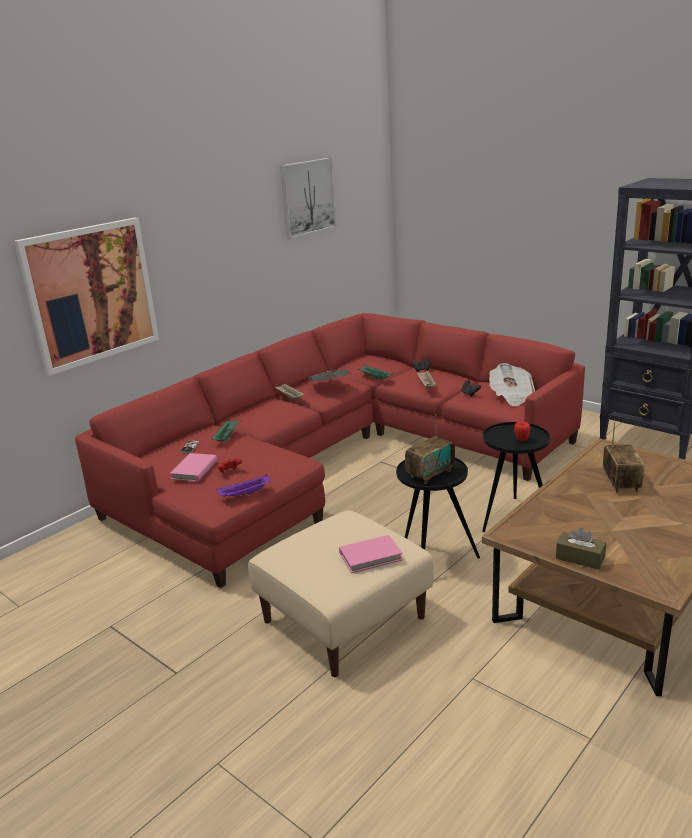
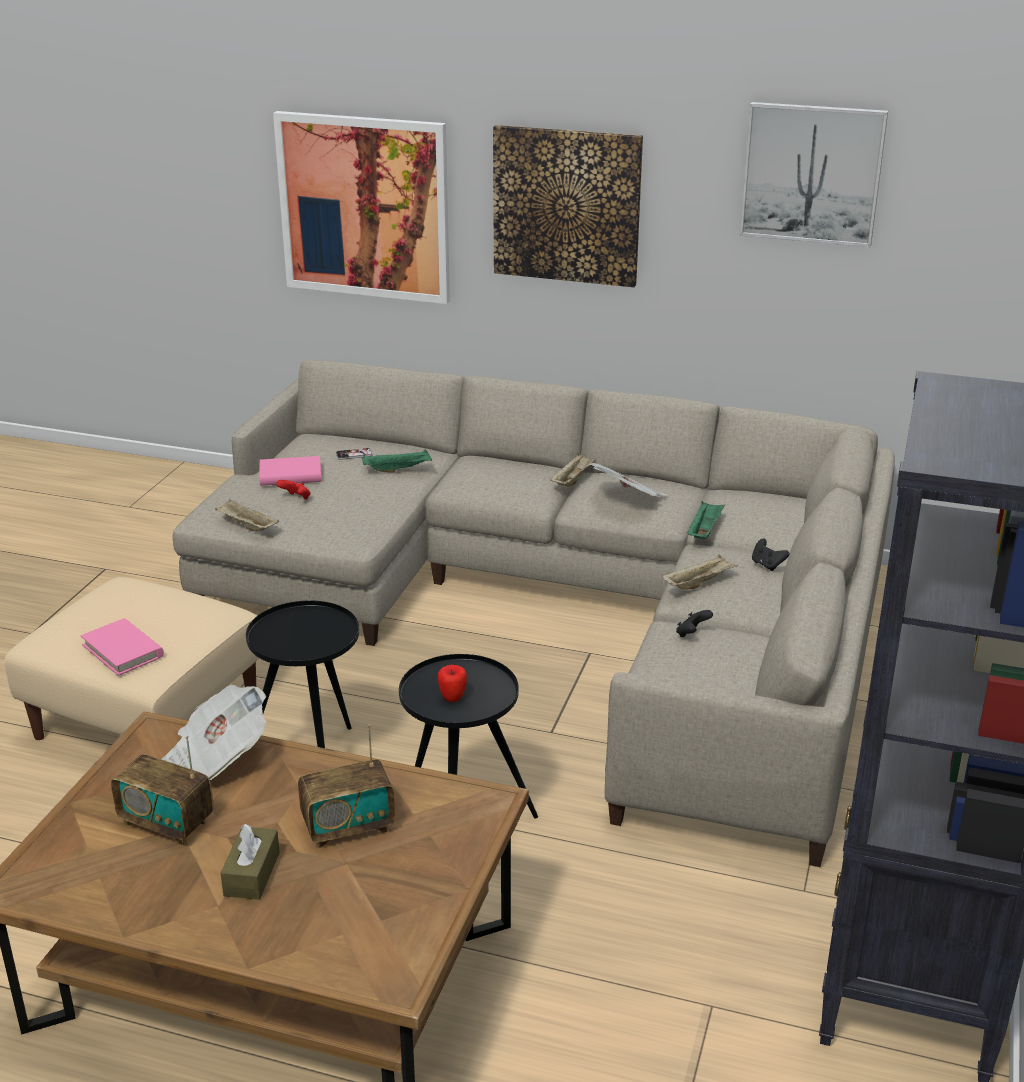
camera: 65 degrees right, 5 degrees up
red sofa [75,313,585,588] -> beige sofa [172,360,895,867]
purple tray [216,475,271,497] -> beige tray [215,499,279,532]
radio [405,414,455,484] -> radio moved to [111,736,213,845]
newspaper [489,363,535,406] -> newspaper moved to [162,685,266,780]
brown tissue box [556,528,606,570] -> brown tissue box moved to [221,824,280,900]
none -> picture [493,125,643,287]

